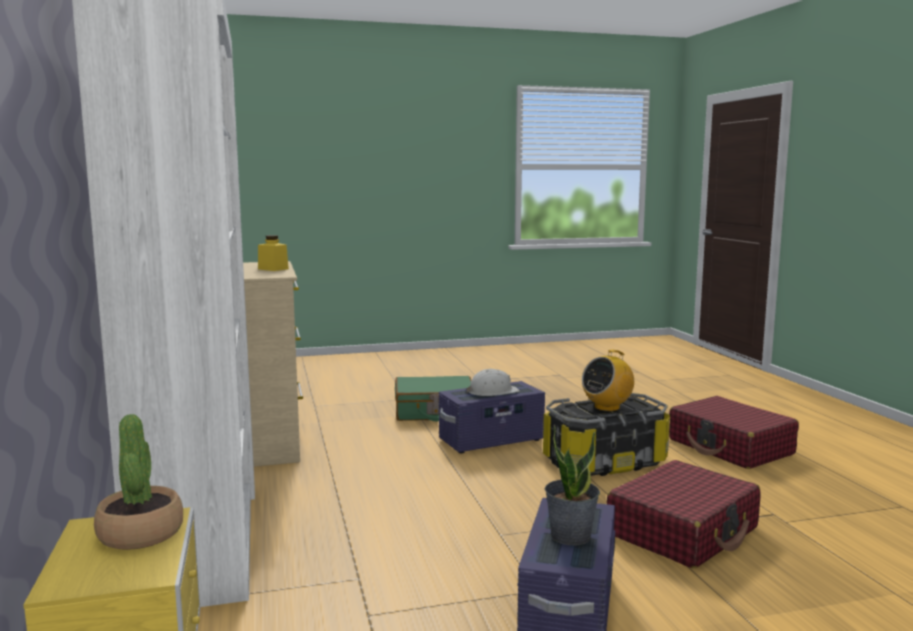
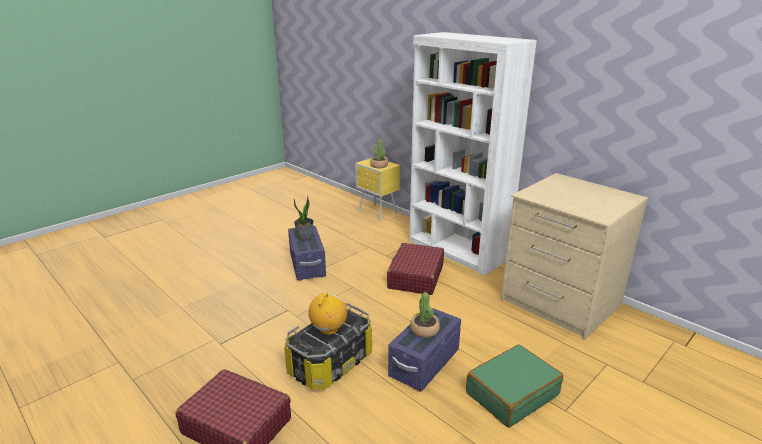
camera: 150 degrees right, 15 degrees up
yellow jar [258,235,289,271] -> none
white hard hat [466,369,520,396] -> potted plant [410,292,440,338]
red suitcase [607,460,761,568] -> red suitcase moved to [387,243,444,295]

